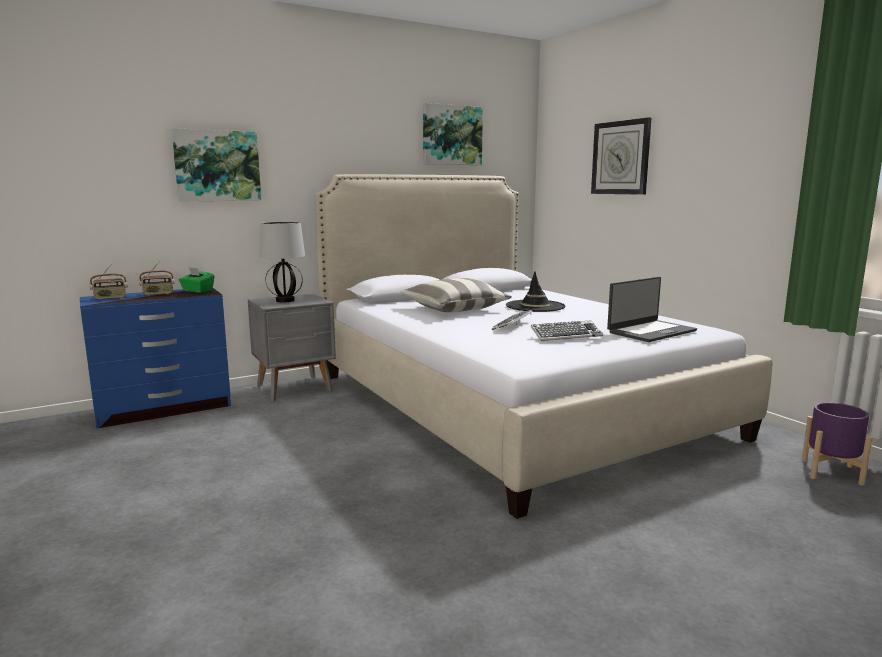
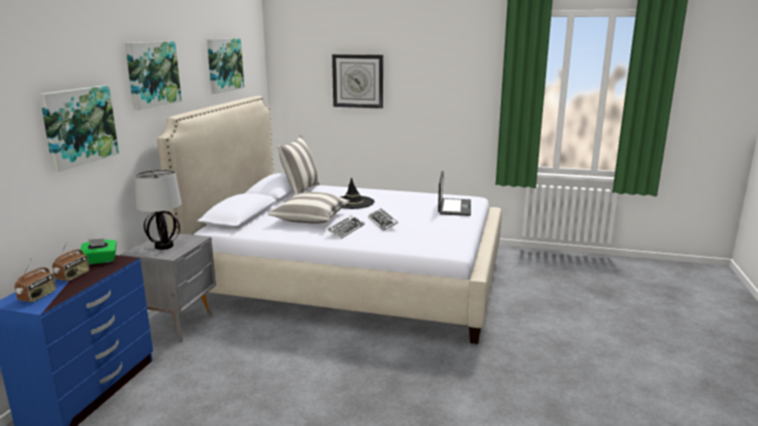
camera: 45 degrees left, 5 degrees up
keyboard [531,320,603,341] -> keyboard moved to [328,215,365,239]
purple planter [802,402,872,486] -> none
none -> picture [125,41,182,110]
none -> pillow [277,135,319,195]

